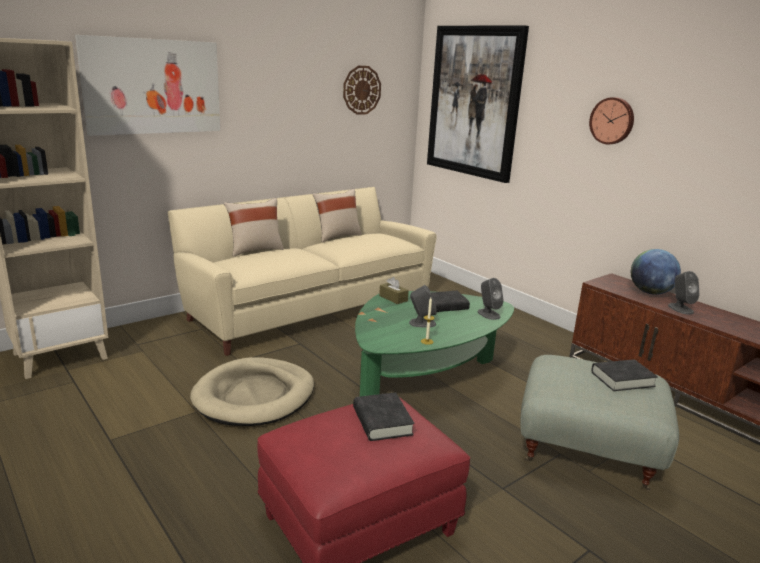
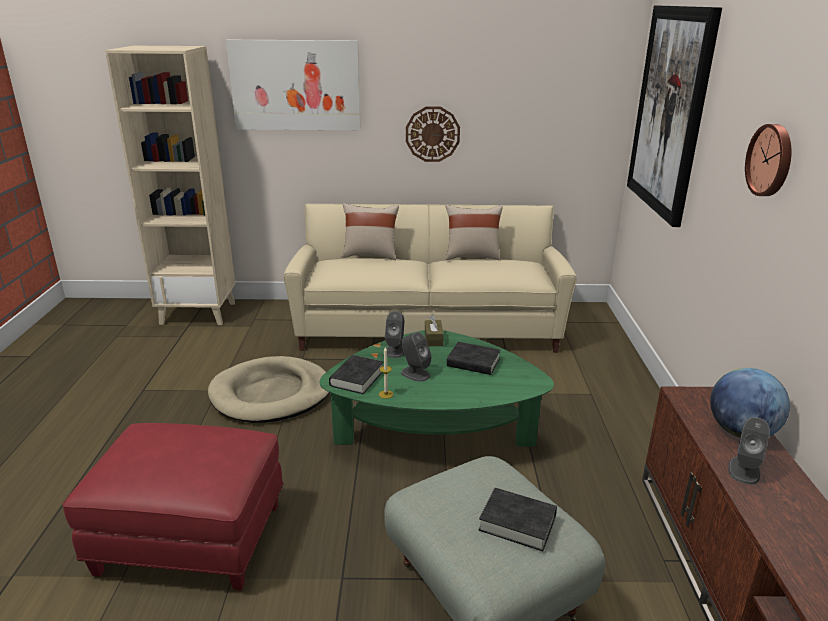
camera: 40 degrees right, 5 degrees up
wall clock [343,66,381,115] -> wall clock moved to [406,107,460,162]
black book [353,392,414,441] -> black book moved to [329,355,384,394]
grey speaker [477,278,504,320] -> grey speaker moved to [385,311,404,358]

